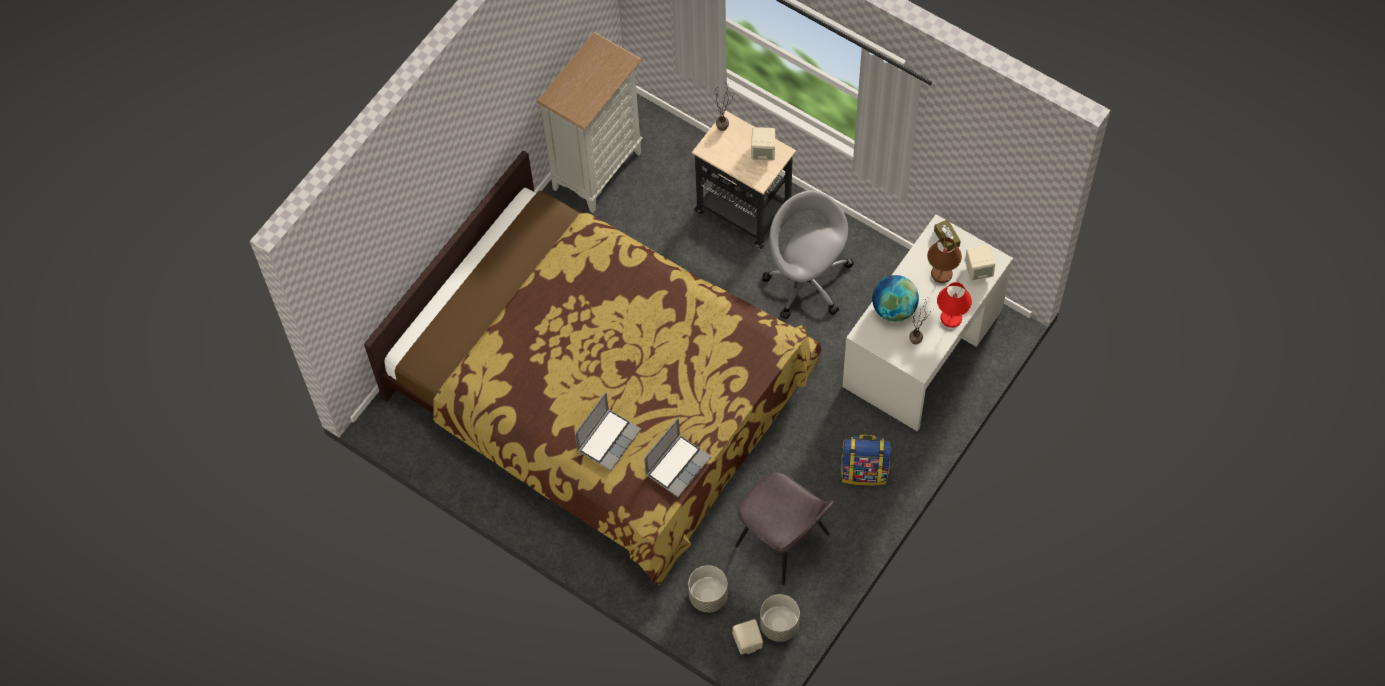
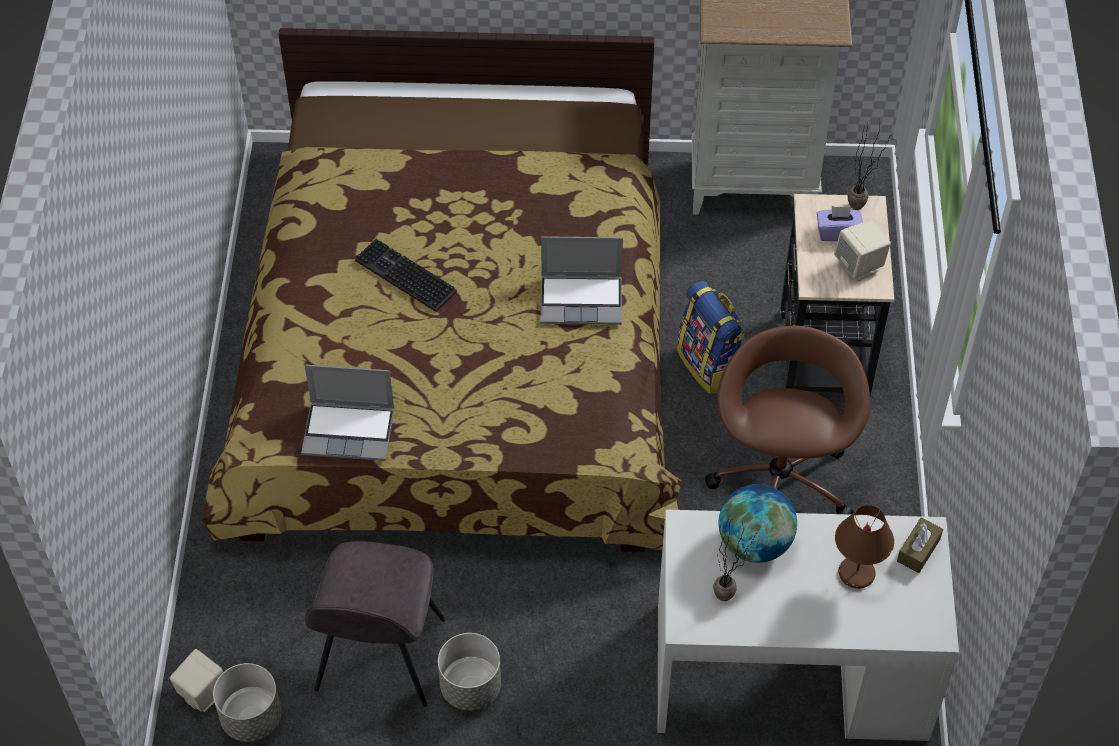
camera: 55 degrees right, 10 degrees down
laptop [575,392,641,471] -> laptop moved to [540,236,623,325]
grey planter [688,565,728,613] -> grey planter moved to [438,633,501,711]
grey office chair [762,190,854,319] -> brown office chair [705,326,871,515]
backpack [841,434,892,486] -> backpack moved to [677,281,745,394]
red table lamp [937,282,972,328] -> none
beige speaker [965,245,995,281] -> none
none -> keyboard [355,239,457,312]
none -> purple tissue box [817,206,863,241]

